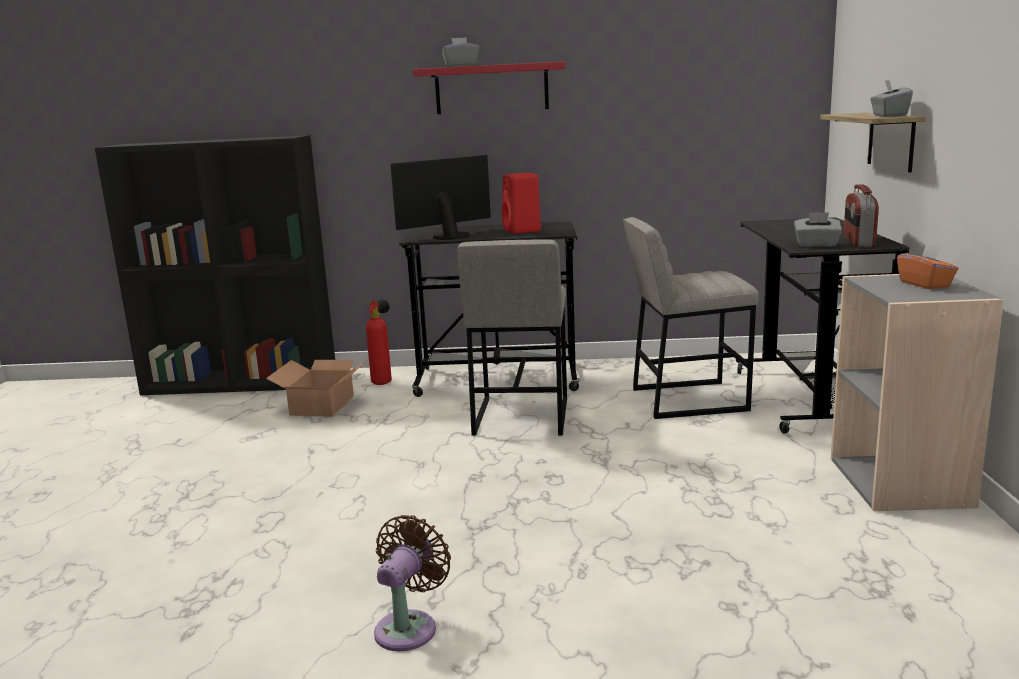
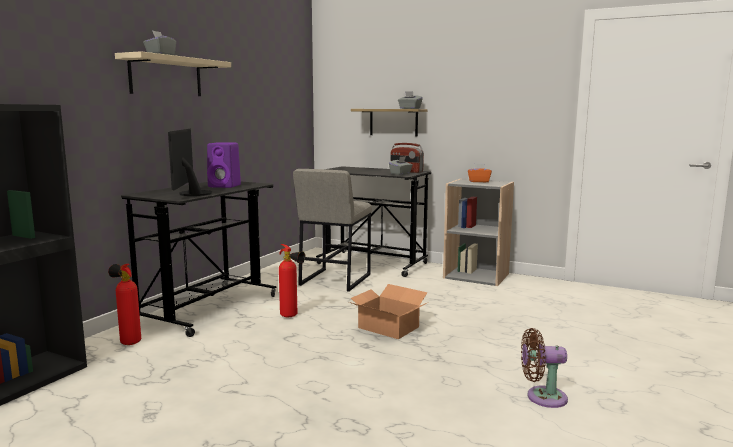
camera: 65 degrees left, 5 degrees down
cardboard box [266,360,367,417] -> cardboard box moved to [349,284,428,339]
brown fan [374,515,451,651] -> brown fan turned 45 degrees counterclockwise [521,328,568,408]
red shelf [413,61,566,114] -> beige shelf [115,51,231,96]
grey chair [457,239,567,435] -> fire extinguisher [279,244,306,317]
red speaker [502,173,541,234] -> purple speaker [207,142,241,188]

